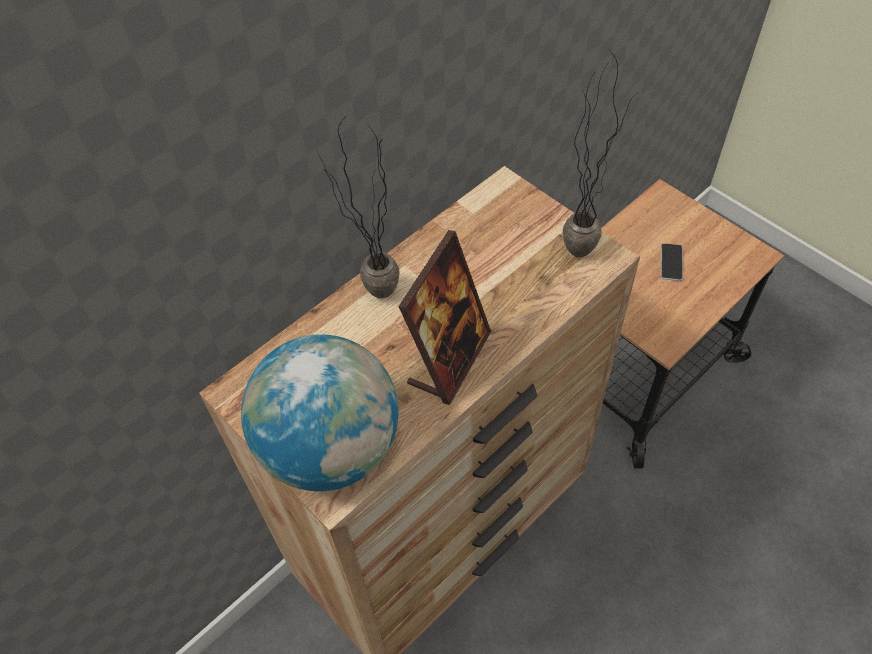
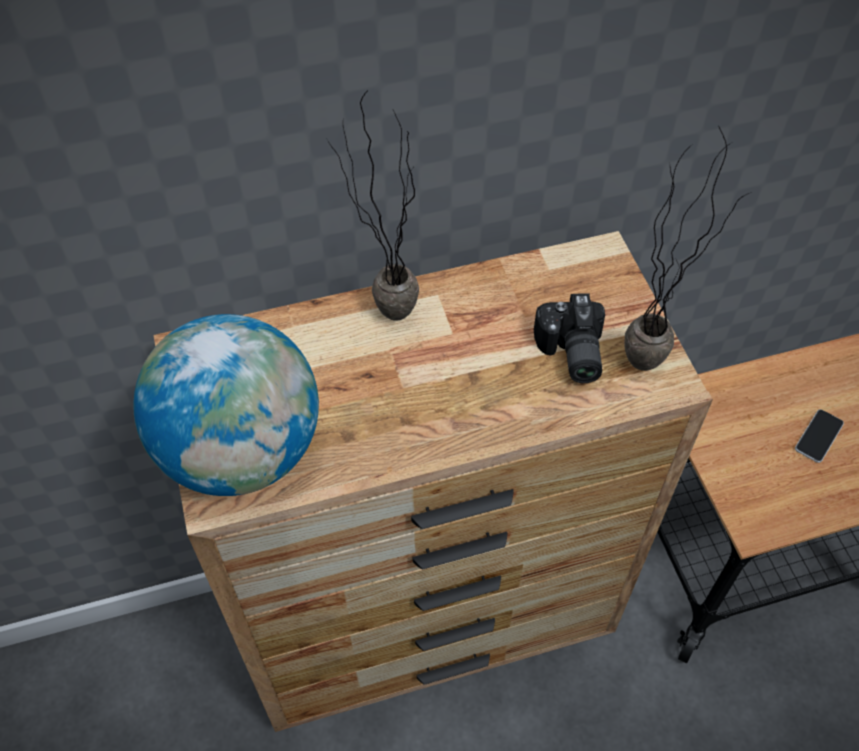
camera: 25 degrees right, 0 degrees up
picture frame [398,230,491,405] -> none
none -> camera [534,294,605,383]

